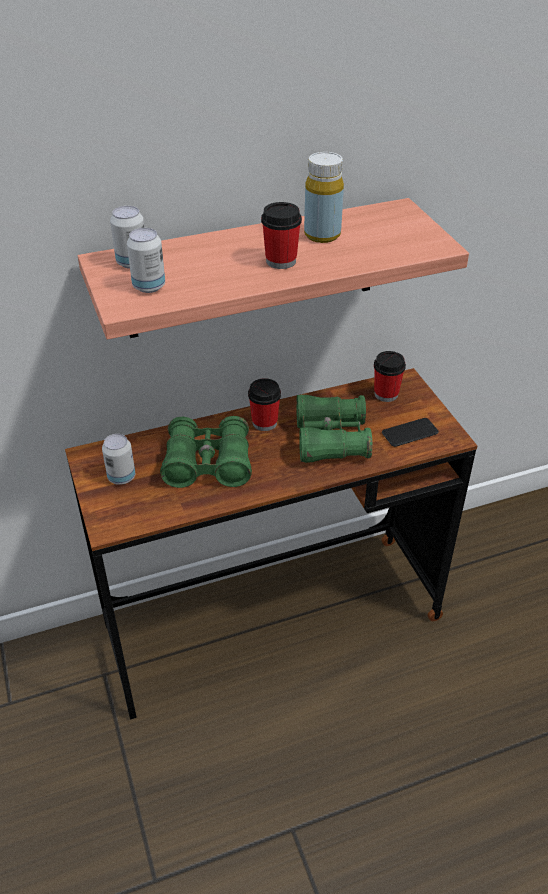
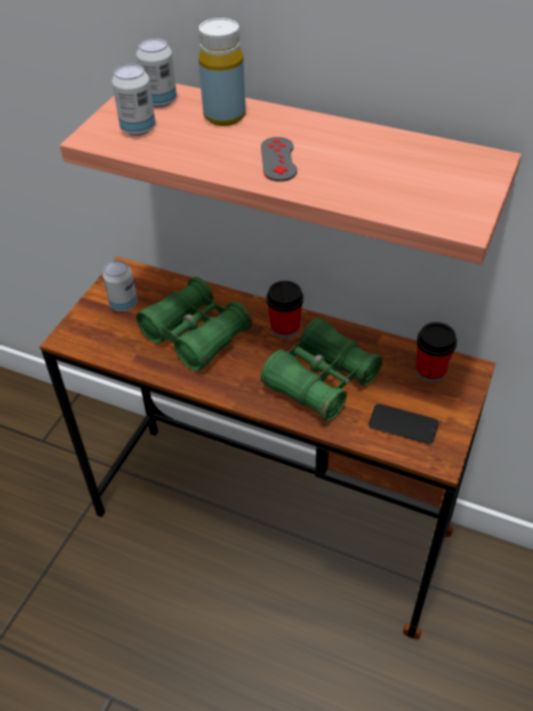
camera: 45 degrees right, 5 degrees up
cup [261,202,302,269] -> grey game controller [261,137,297,182]
yellow bottle [304,152,344,243] -> yellow bottle moved to [198,18,246,126]

